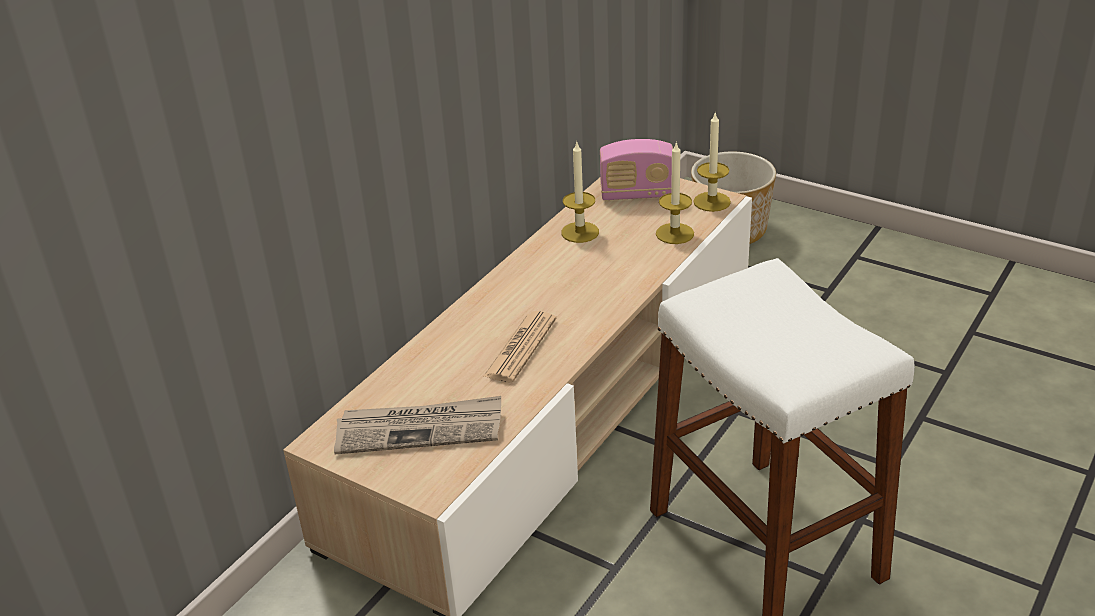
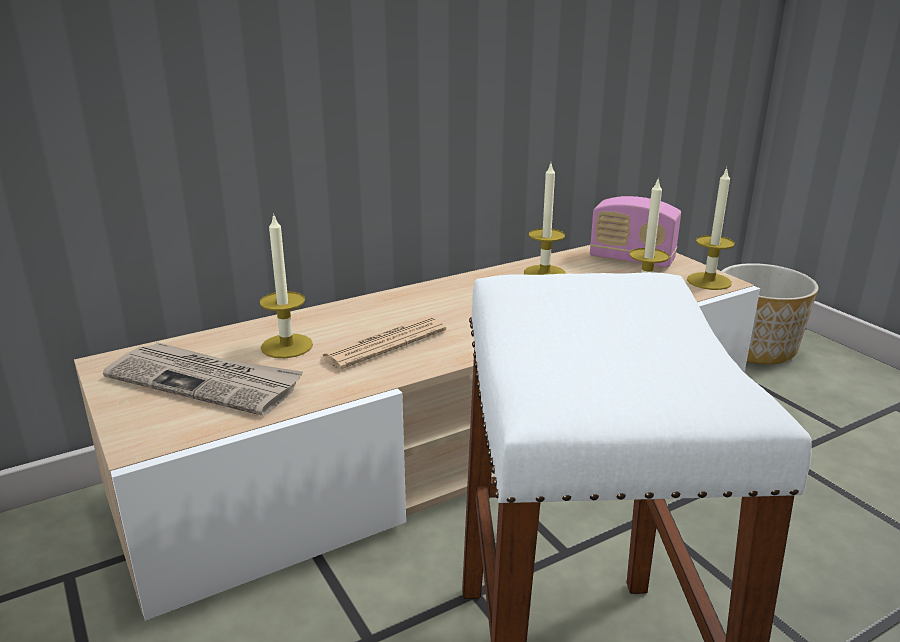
camera: 25 degrees right, 10 degrees down
none -> candle [260,213,313,358]

